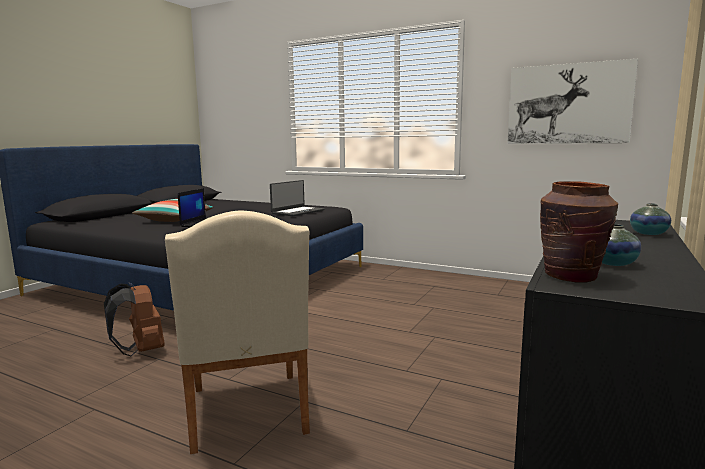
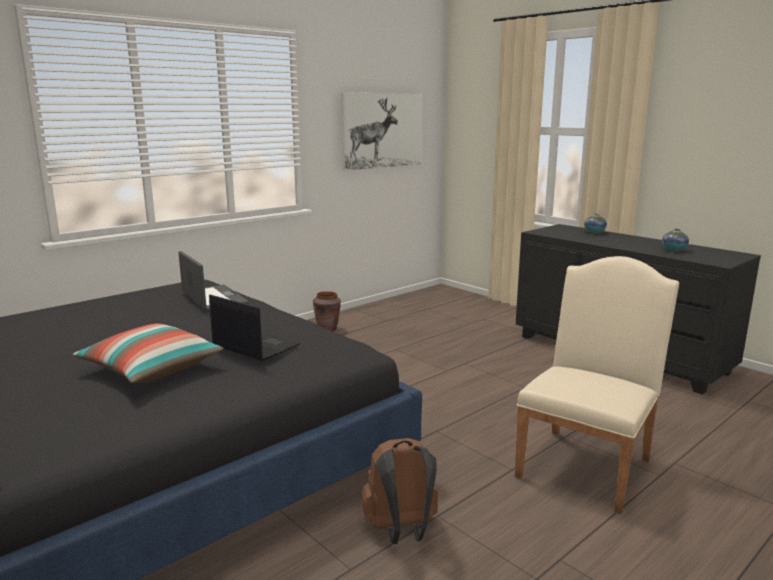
camera: 70 degrees left, 5 degrees up
beige chair [165,211,310,454] -> beige chair turned 60 degrees counterclockwise [515,256,679,514]
brown vase [540,181,618,282] -> brown vase moved to [313,291,341,331]

